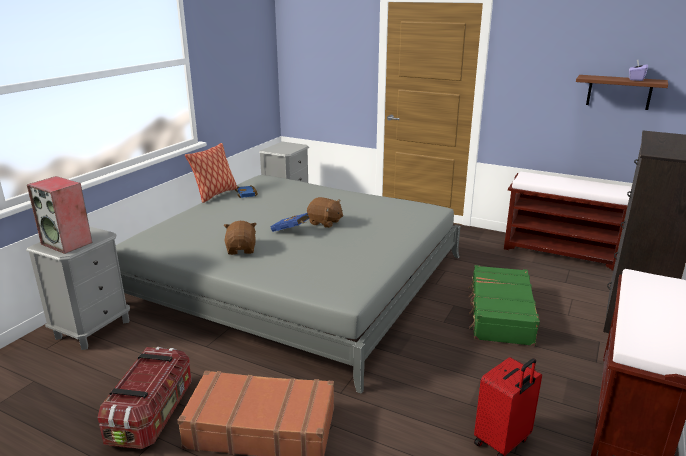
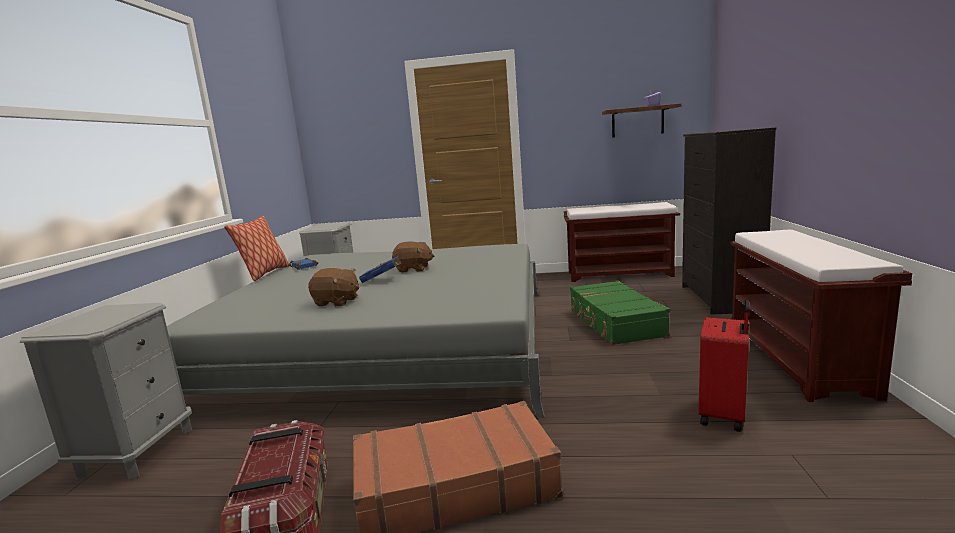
camera: 20 degrees left, 10 degrees down
speaker [27,176,92,254] -> none
brown plush toy [224,221,257,255] -> brown plush toy turned 135 degrees clockwise [308,268,359,306]

